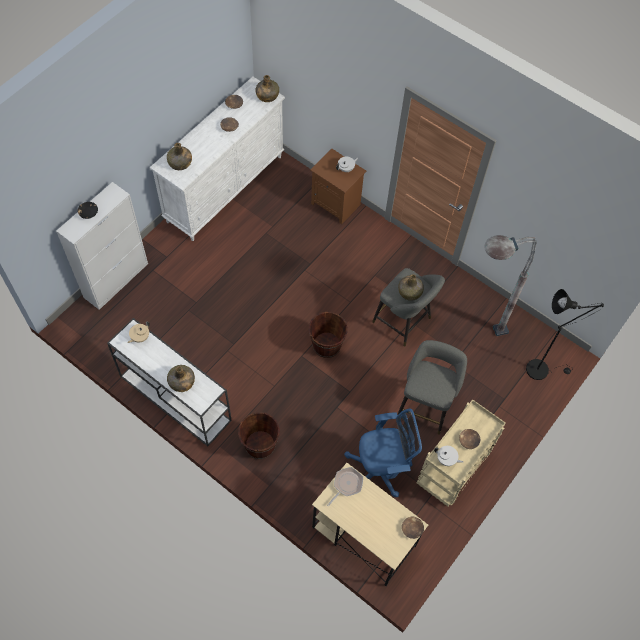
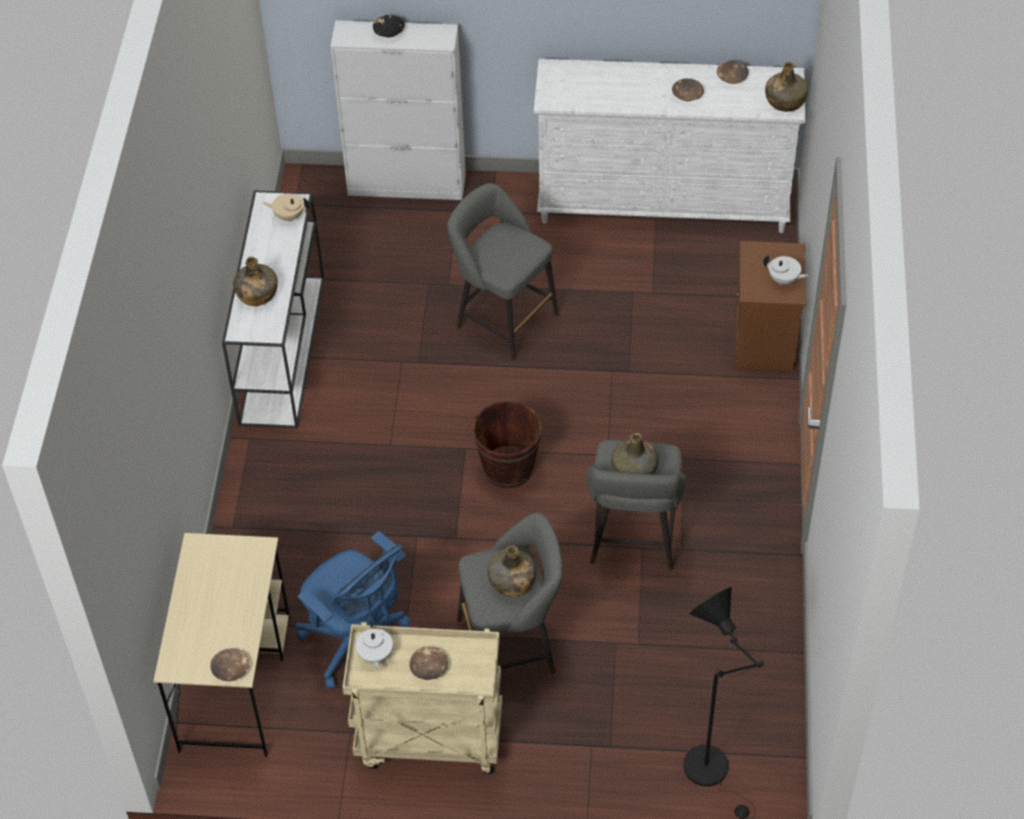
camera: 60 degrees right, 10 degrees down
green bottle [167,143,192,170] -> green bottle moved to [487,546,537,597]
brown bucket [238,412,280,459] -> none
frying pan [327,467,363,506] -> none
grey floor lamp [484,235,537,336] -> none
none -> grey stool [447,183,559,360]

